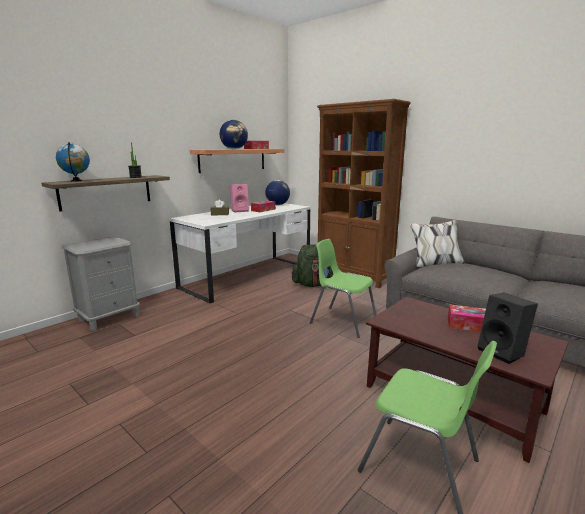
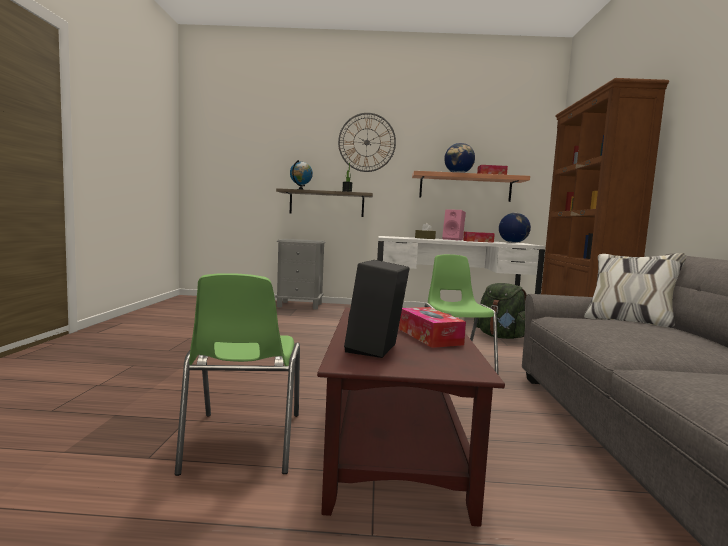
camera: 50 degrees right, 10 degrees down
none -> wall clock [338,113,396,172]

